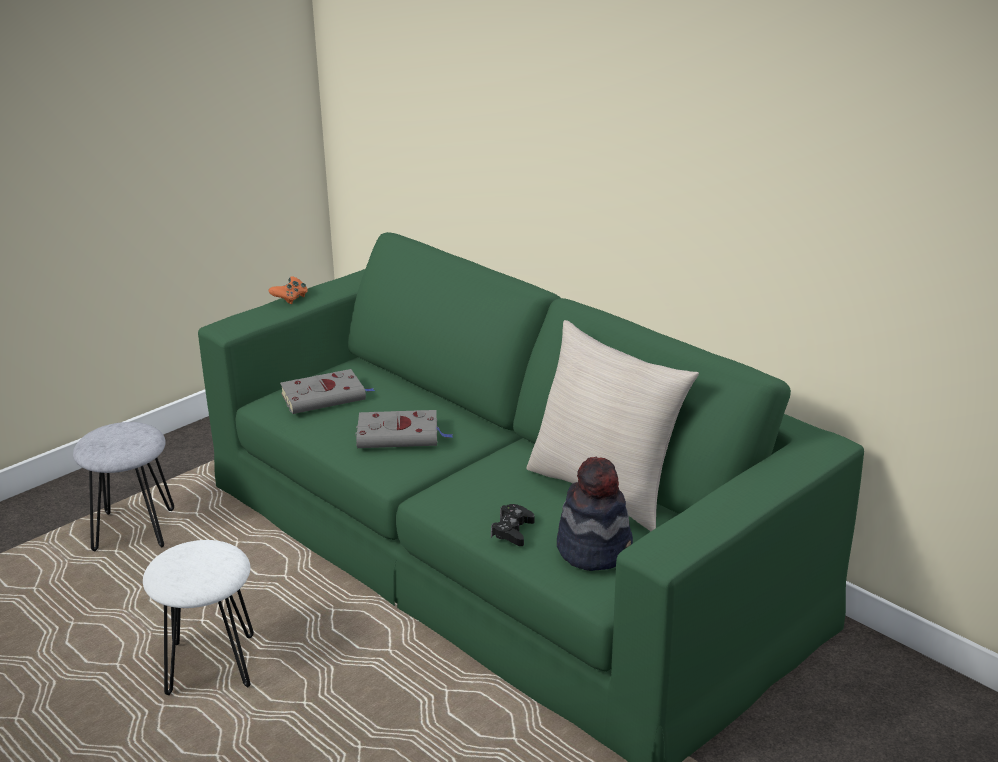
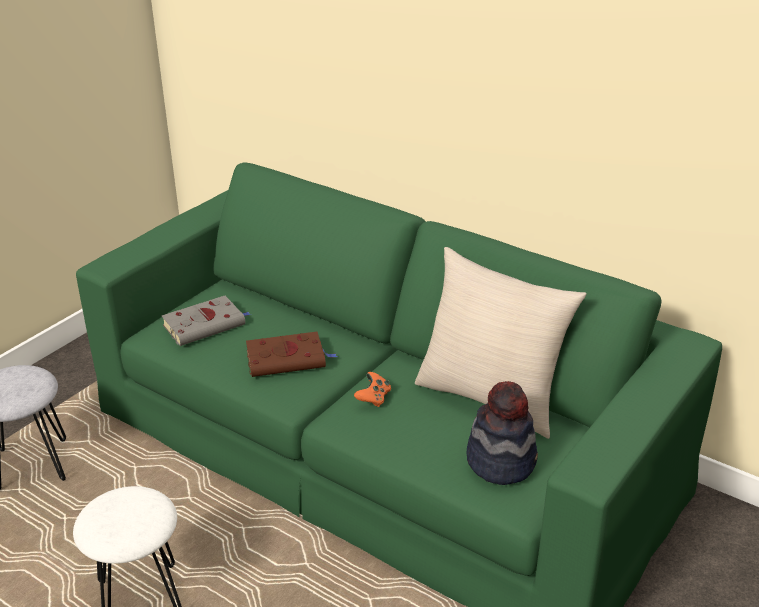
camera: 10 degrees left, 5 degrees up
orange game controller [269,276,308,304] -> orange game controller moved to [354,372,391,407]
grey book [355,410,453,448] -> brown book [246,332,337,377]
black game controller [491,504,535,546] -> none

